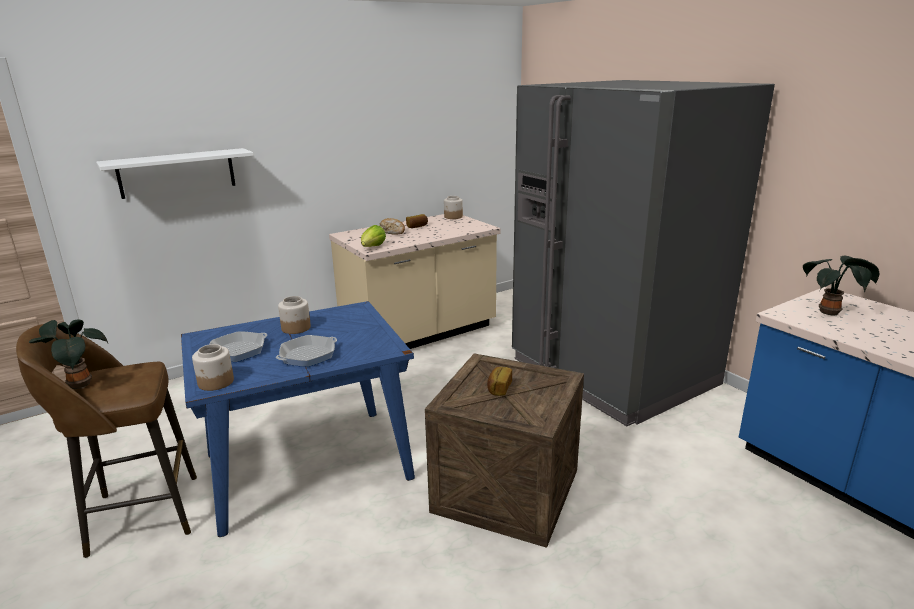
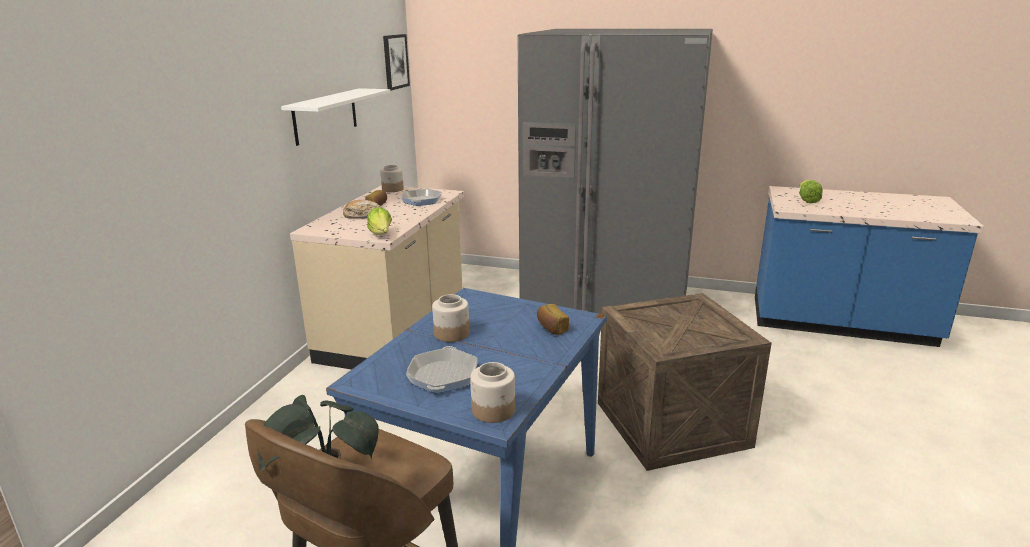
camera: 40 degrees left, 0 degrees up
white shelf [96,148,254,199] -> white shelf moved to [281,88,391,146]
frying pan [276,335,337,367] -> frying pan moved to [401,188,442,206]
bread [487,367,512,396] -> bread moved to [537,304,569,335]
potted plant [803,256,880,315] -> lettuce [799,180,823,203]
none -> picture [383,34,410,91]

